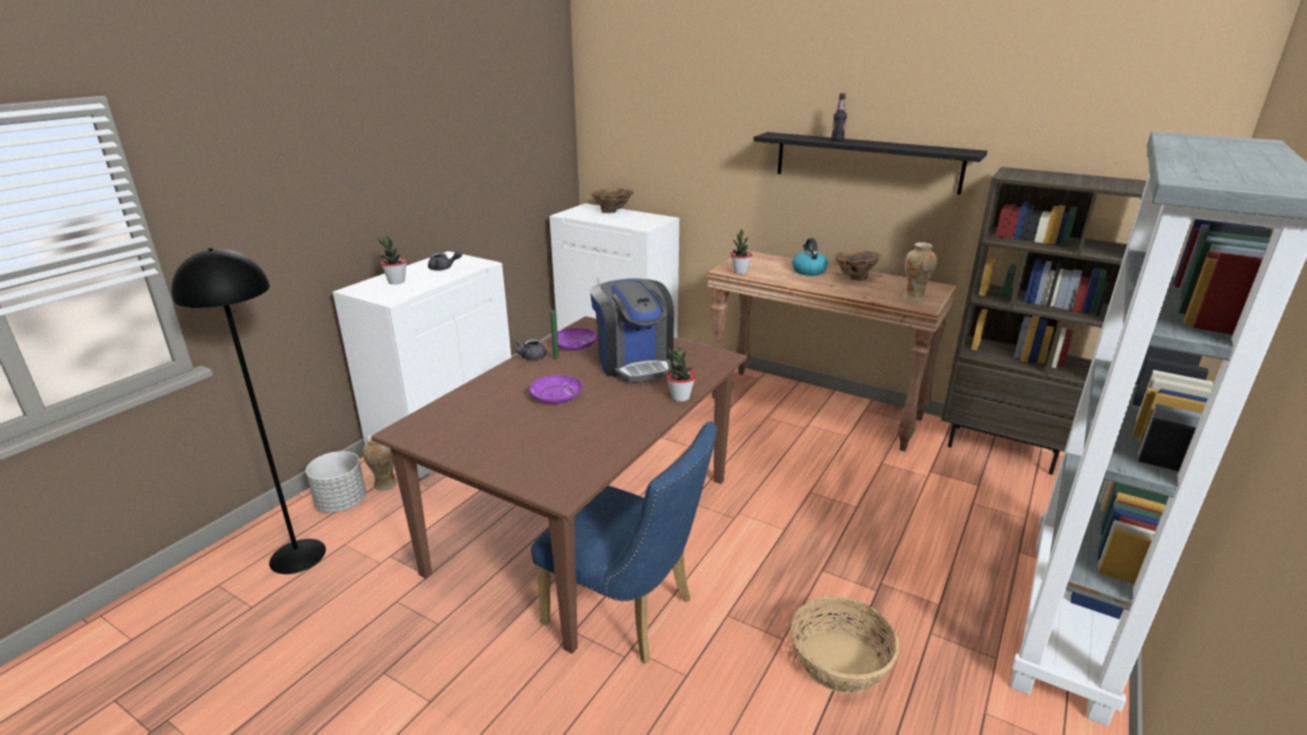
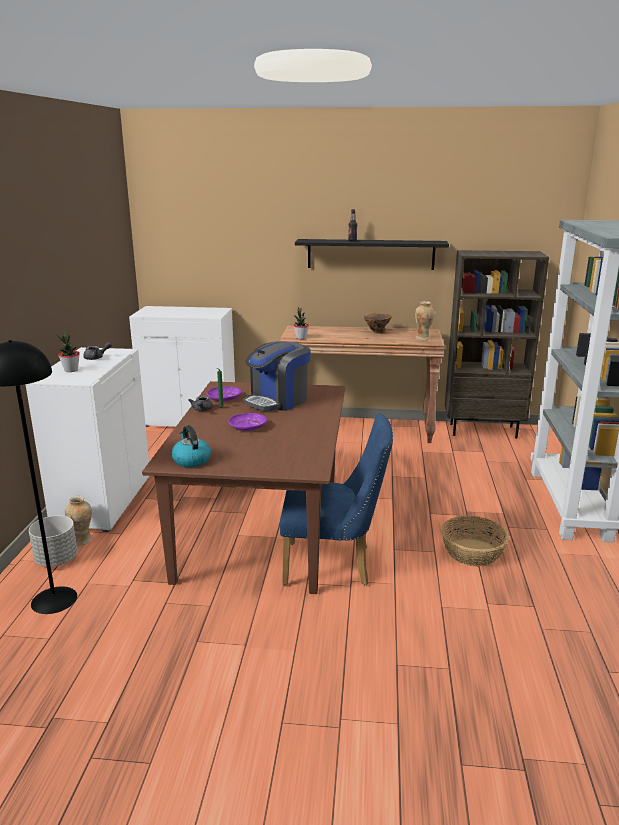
camera: 25 degrees left, 5 degrees down
brown vase [590,188,634,213] -> none
coffee machine [590,278,674,383] -> coffee machine turned 90 degrees clockwise [243,341,311,411]
potted plant [666,346,696,402] -> none
kettle [792,238,828,276] -> kettle moved to [171,425,211,467]

